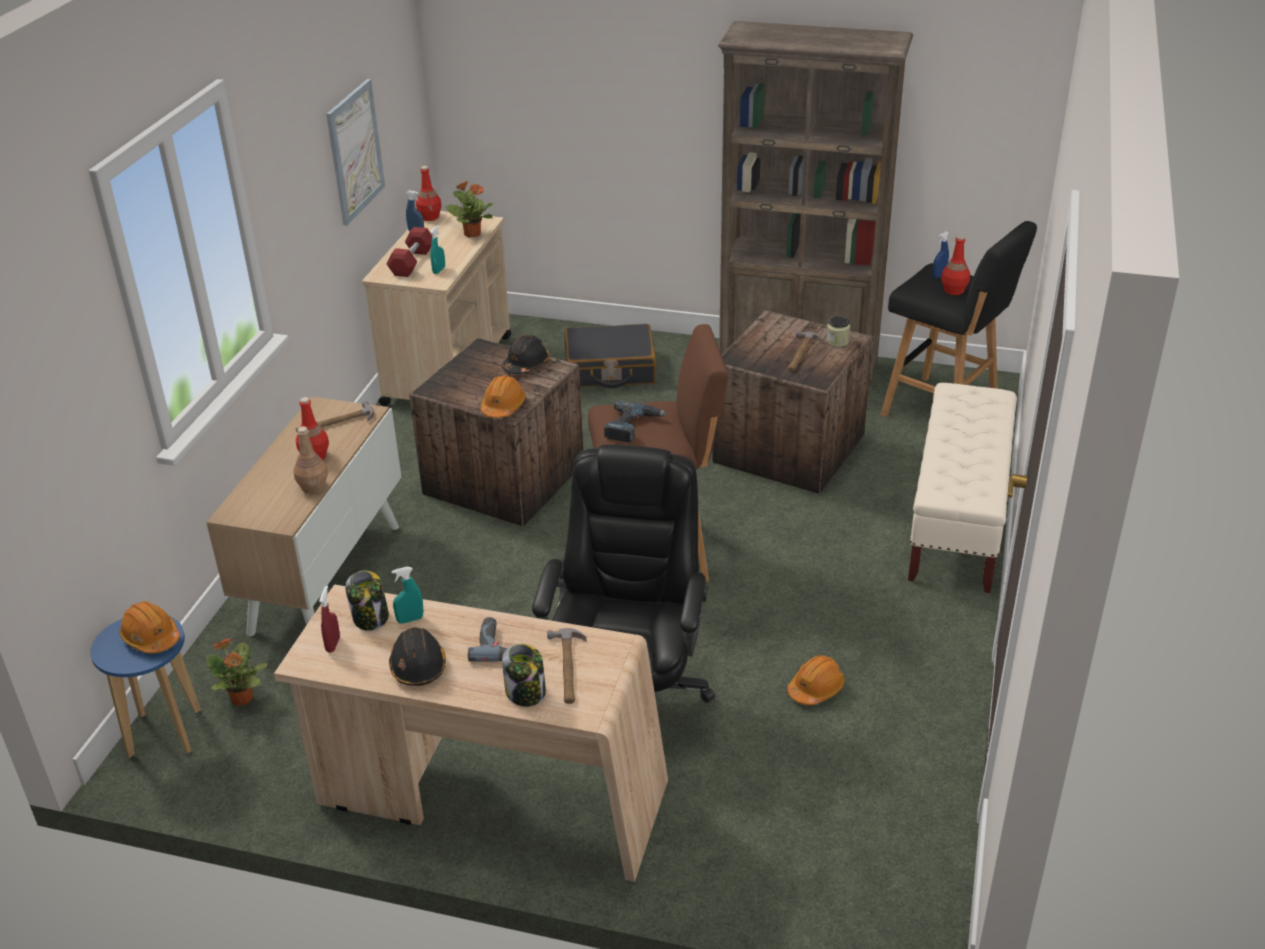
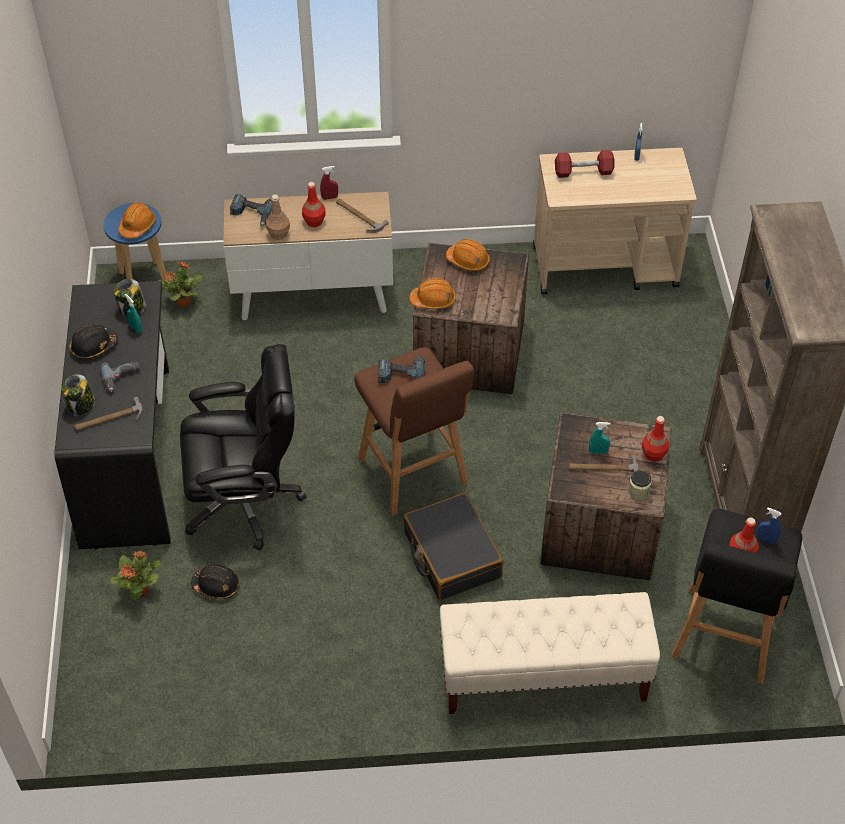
camera: 70 degrees right, 15 degrees up
beige desk [274,585,668,882] -> black desk [54,281,171,549]
red spray bottle [319,586,340,653] -> red spray bottle moved to [320,166,338,200]
picture [327,79,385,226] -> none
red bottle [416,166,442,221] -> red bottle moved to [642,416,669,462]
turquoise spray bottle [430,225,445,274] -> turquoise spray bottle moved to [589,422,610,454]
potted plant [445,181,494,238] -> potted plant moved to [110,550,161,600]
black hard hat [502,335,549,374] -> black hard hat moved to [191,565,240,599]
black suitcase [565,324,656,388] -> black suitcase moved to [403,493,503,600]
orange hard hat [787,655,845,705] -> orange hard hat moved to [446,239,490,271]
none -> power drill [230,194,272,227]

